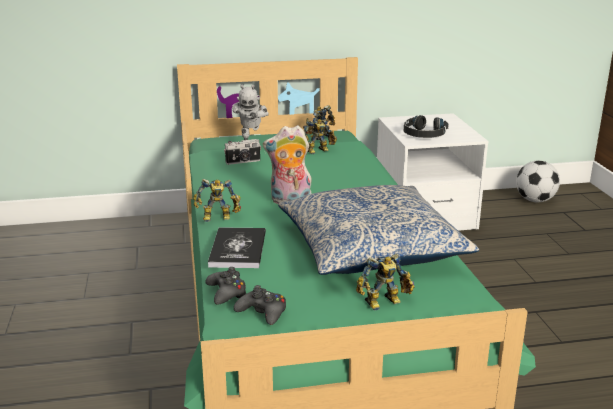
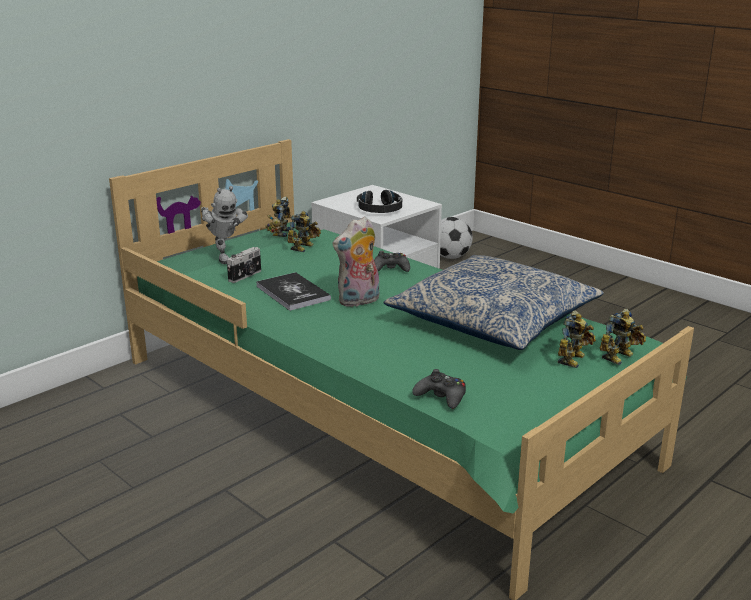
camera: 35 degrees left, 0 degrees up
toy robot [193,179,241,222] -> toy robot moved to [600,309,646,365]
book [208,227,266,268] -> book moved to [256,272,331,311]
black game controller [234,285,286,325] -> black game controller moved to [374,251,410,272]

